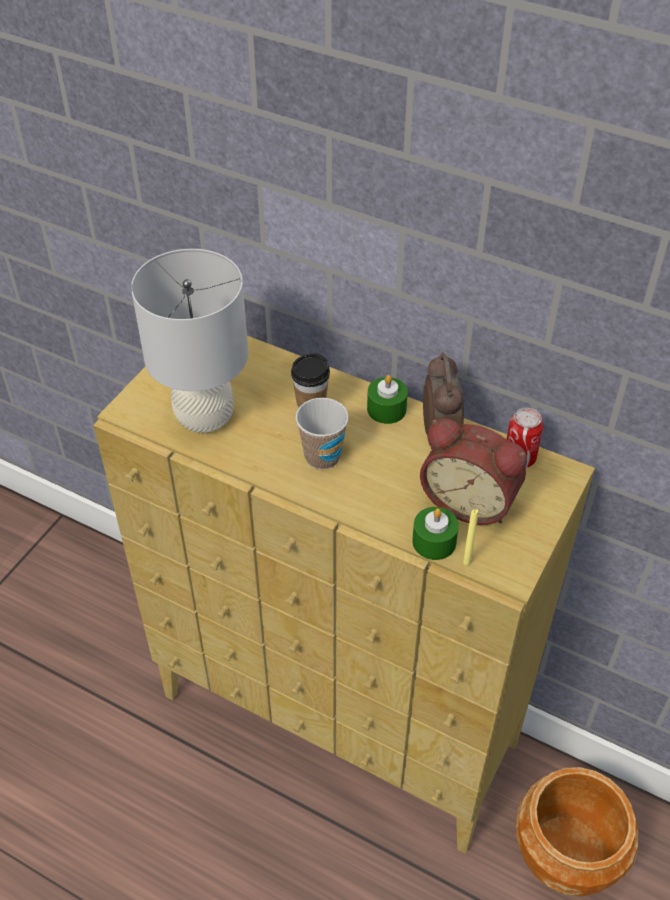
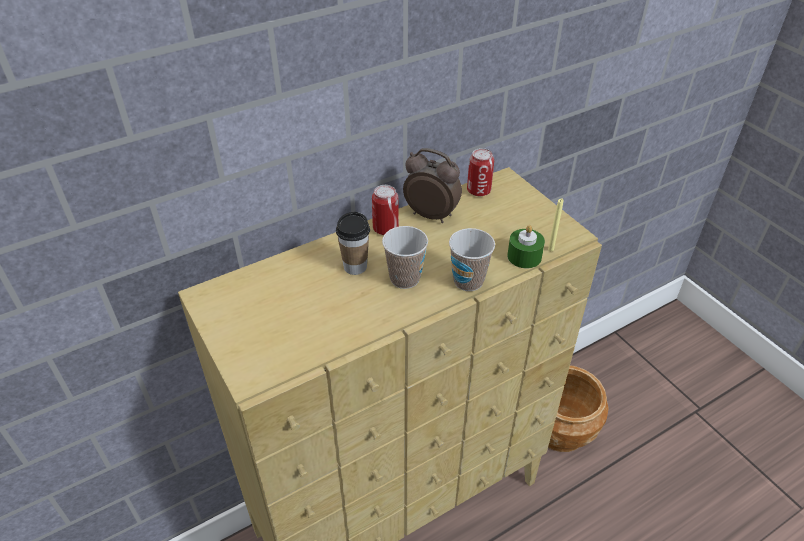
camera: 60 degrees left, 5 degrees down
grey table lamp [131,249,248,433] -> none
green candle [367,375,408,424] -> can [372,185,399,235]
alarm clock [420,418,527,525] -> none
none -> cup [449,228,495,291]

